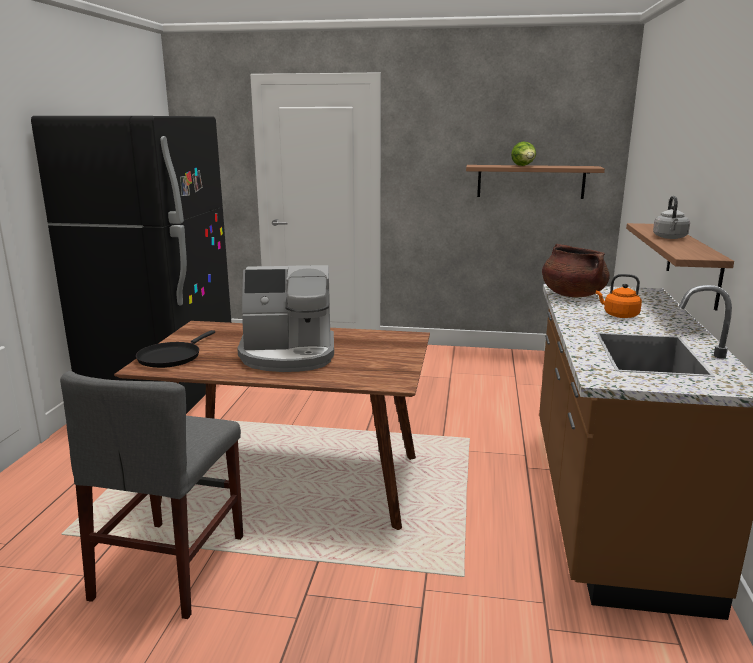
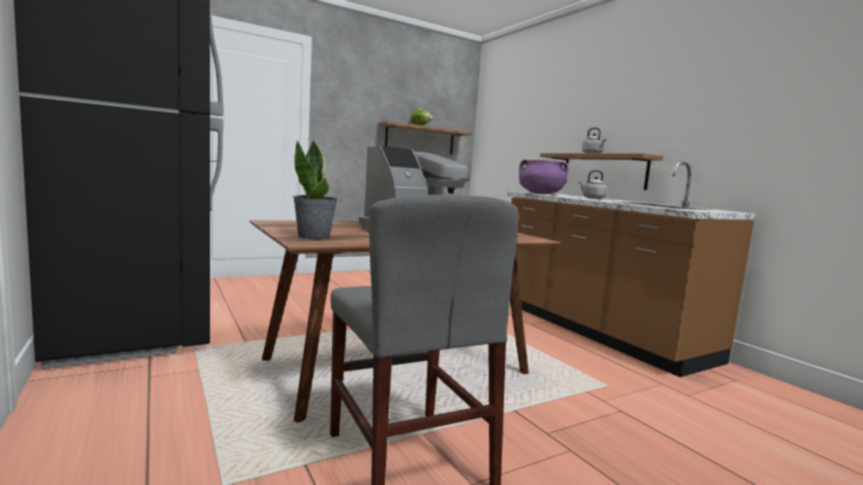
camera: 40 degrees left, 10 degrees down
black frying pan [136,330,215,368] -> potted plant [293,140,338,239]
brown cooking pot [542,244,610,297] -> purple cooking pot [519,159,569,194]
orange kettle [596,274,642,318] -> grey kettle [579,170,607,199]

